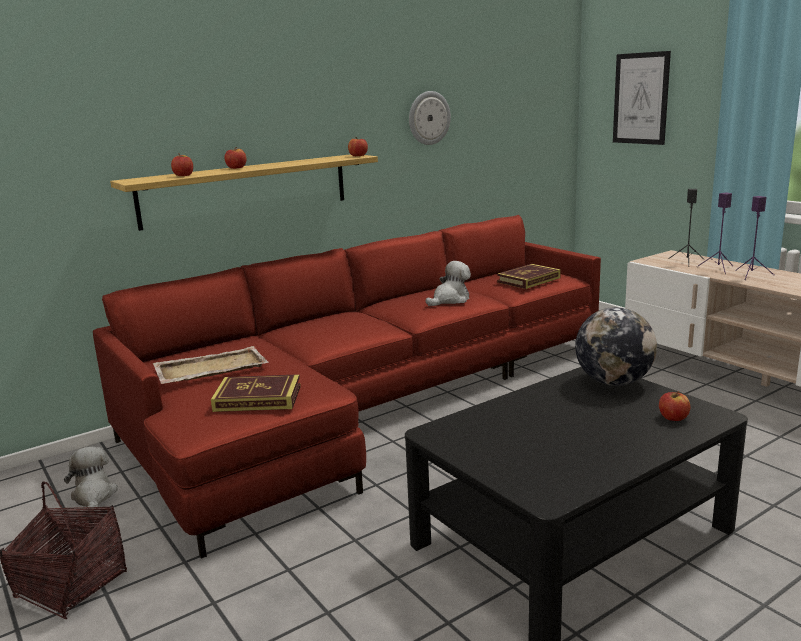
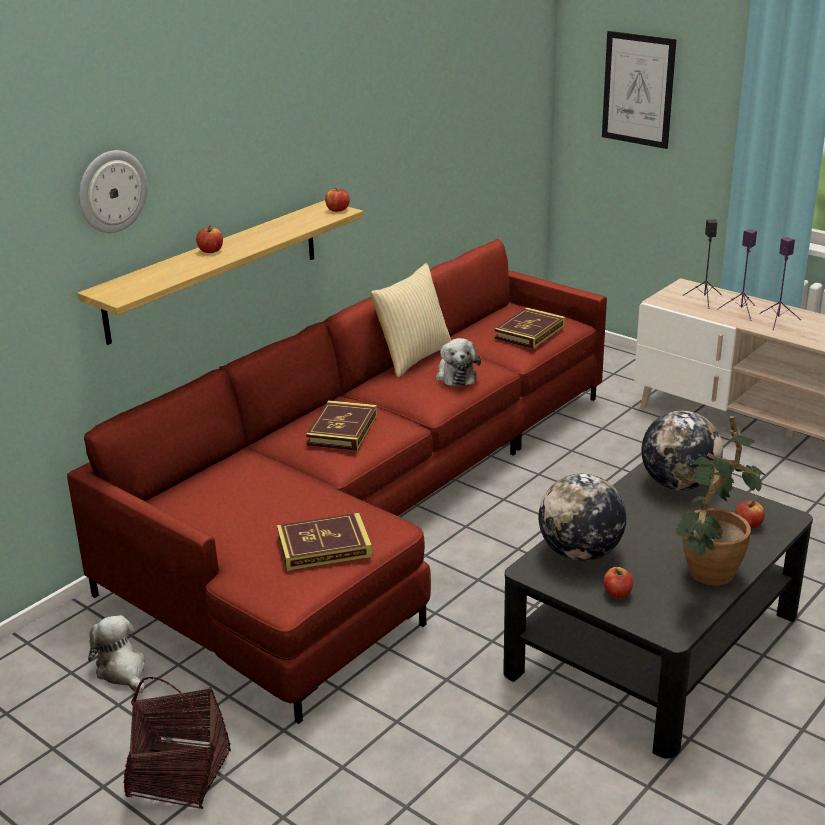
camera: 15 degrees left, 10 degrees up
beige tray [153,346,269,384] -> none
apple [171,153,193,176] -> apple moved to [603,567,633,599]
wall clock [409,91,451,145] -> wall clock moved to [79,150,147,233]
plush toy [426,261,471,306] -> plush toy turned 135 degrees clockwise [436,338,481,387]
none -> book [306,400,377,451]
none -> pillow [370,263,451,378]
none -> globe [538,474,626,561]
none -> potted plant [676,416,766,586]

